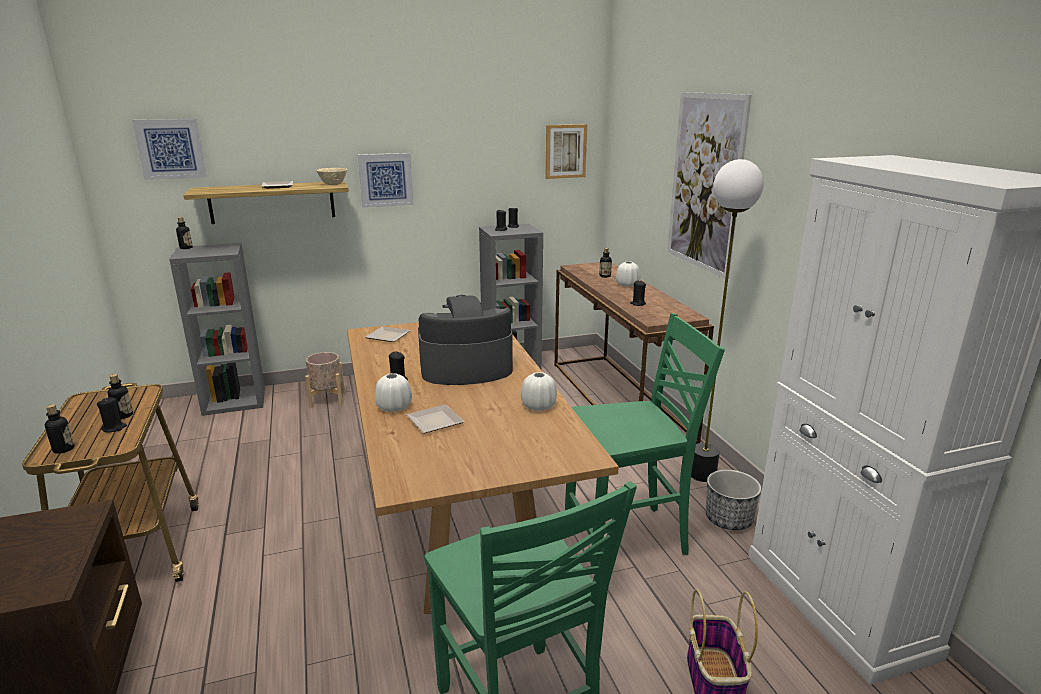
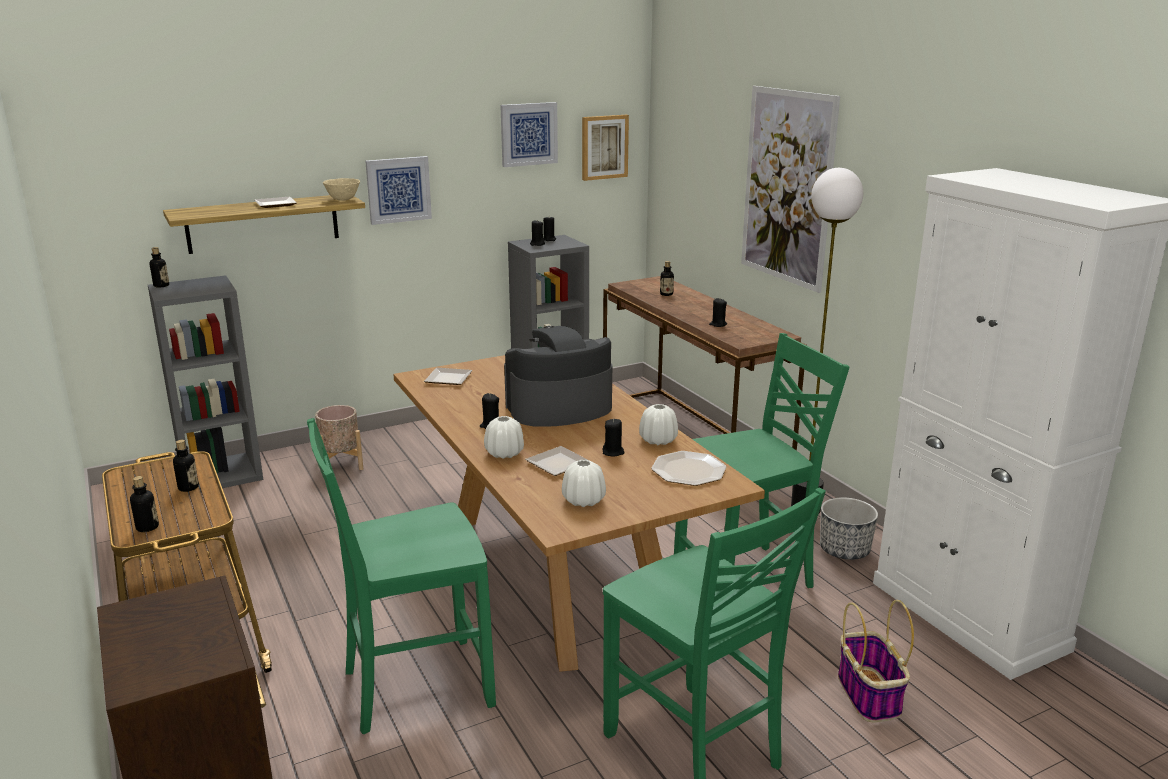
camera: 10 degrees left, 0 degrees up
black candle [97,397,127,432] -> black candle moved to [602,419,625,456]
picture [132,119,207,180] -> picture moved to [500,102,558,167]
white vase [616,261,640,287] -> white vase moved to [562,460,606,507]
none -> green chair [307,418,496,734]
none -> plate [651,451,726,486]

